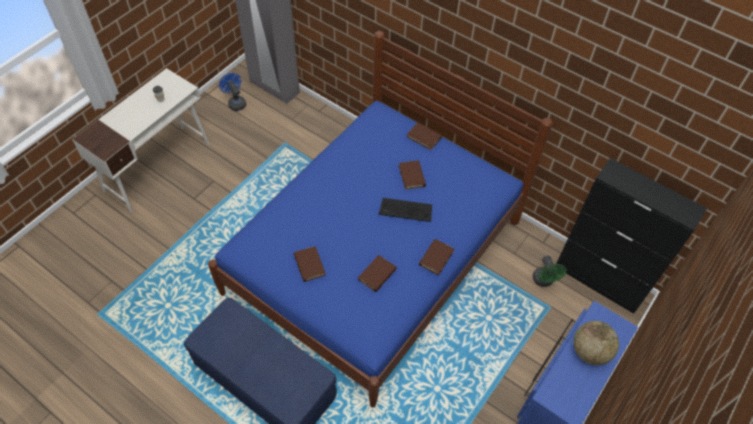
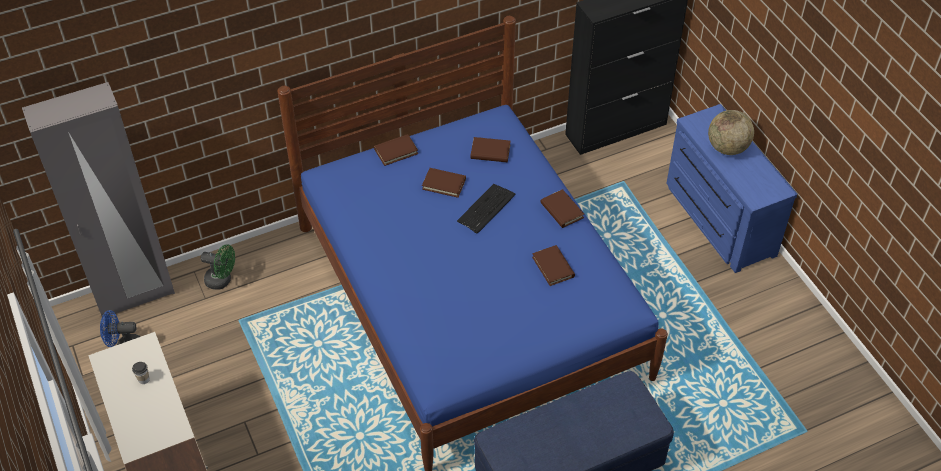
camera: 60 degrees left, 5 degrees down
brown book [294,246,325,282] -> brown book moved to [470,137,511,162]
green fan [533,256,567,287] -> green fan moved to [201,244,235,290]

